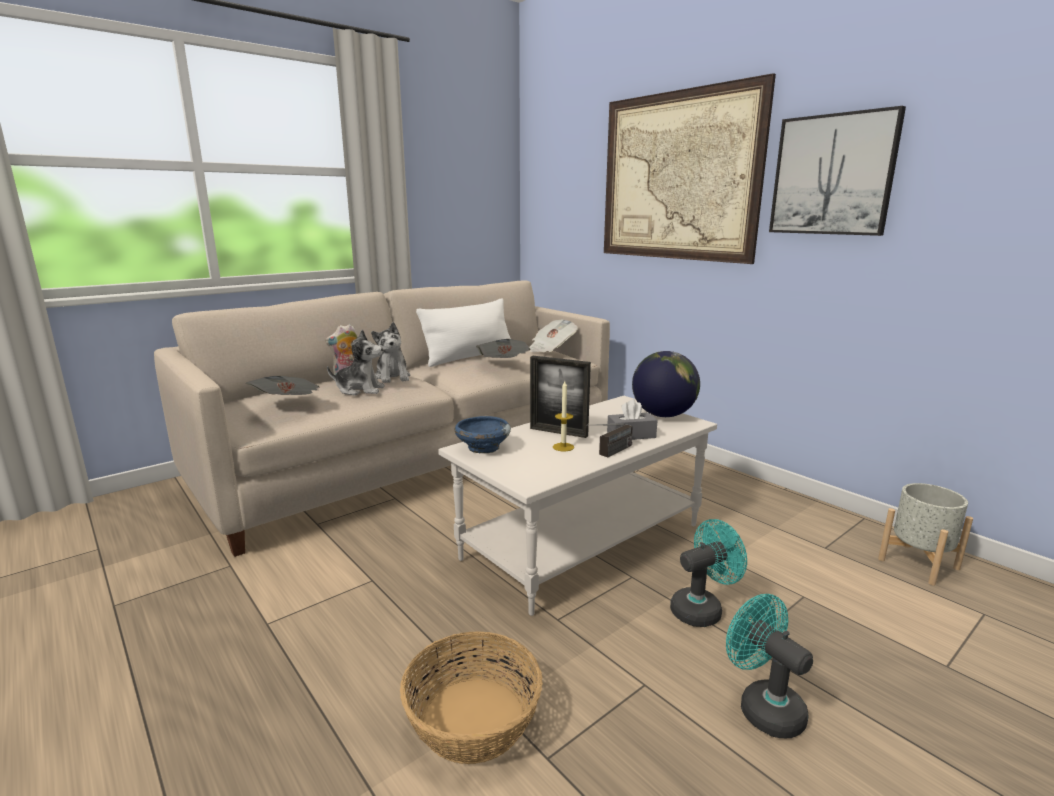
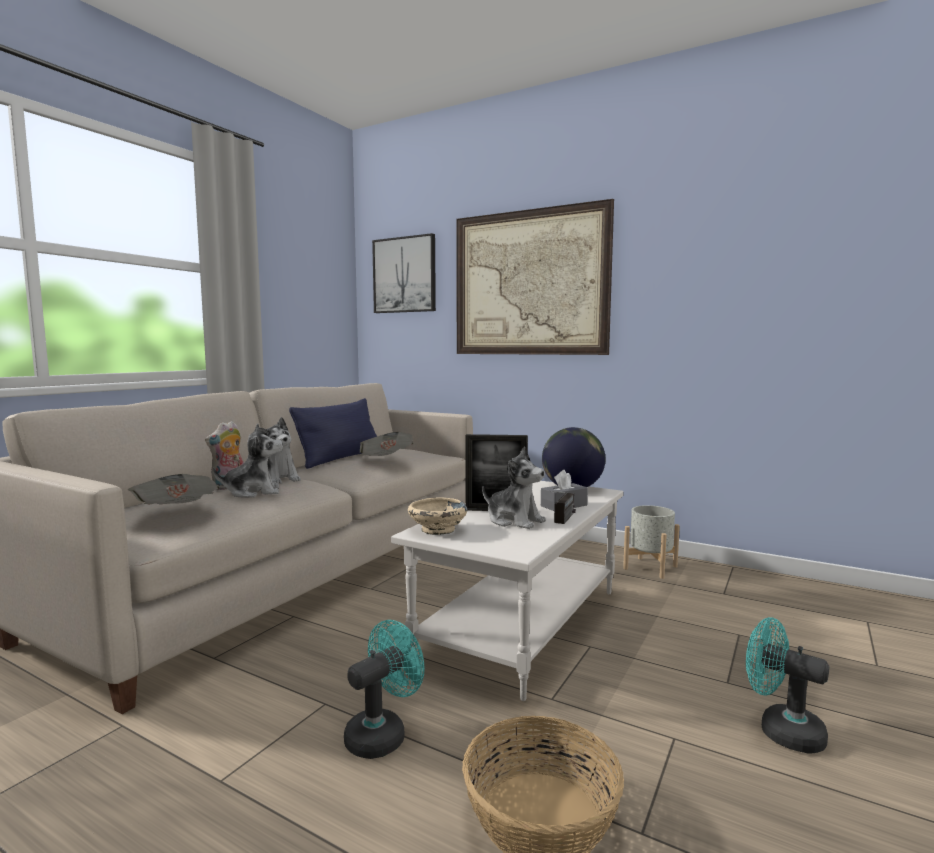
camera: 20 degrees left, 10 degrees down
white pillow [416,298,511,367] -> blue pillow [289,398,377,469]
blue bowl [455,416,511,453] -> beige bowl [408,498,467,535]
newspaper [529,319,578,352] -> none
candle [553,381,574,451] -> plush toy [482,446,546,529]
turquoise fan [670,519,747,627] -> turquoise fan moved to [344,620,425,759]
picture [769,106,906,236] -> picture moved to [372,233,436,313]
grey planter [878,483,973,586] -> grey planter moved to [623,505,680,579]

